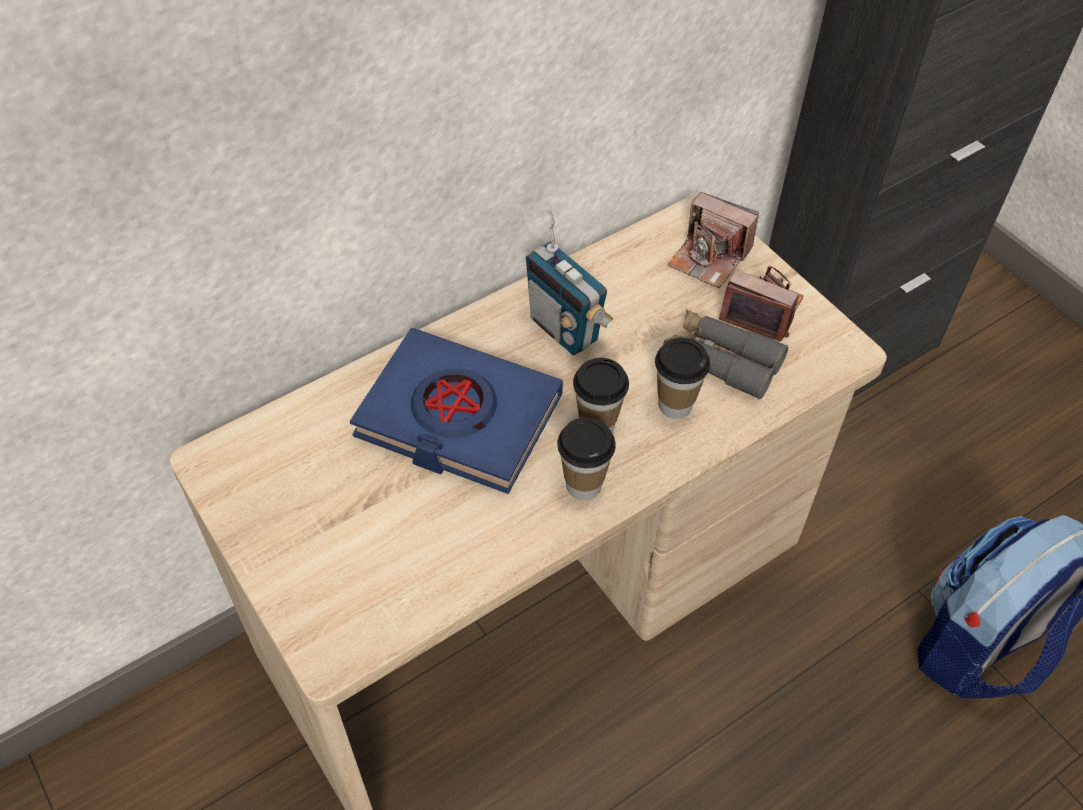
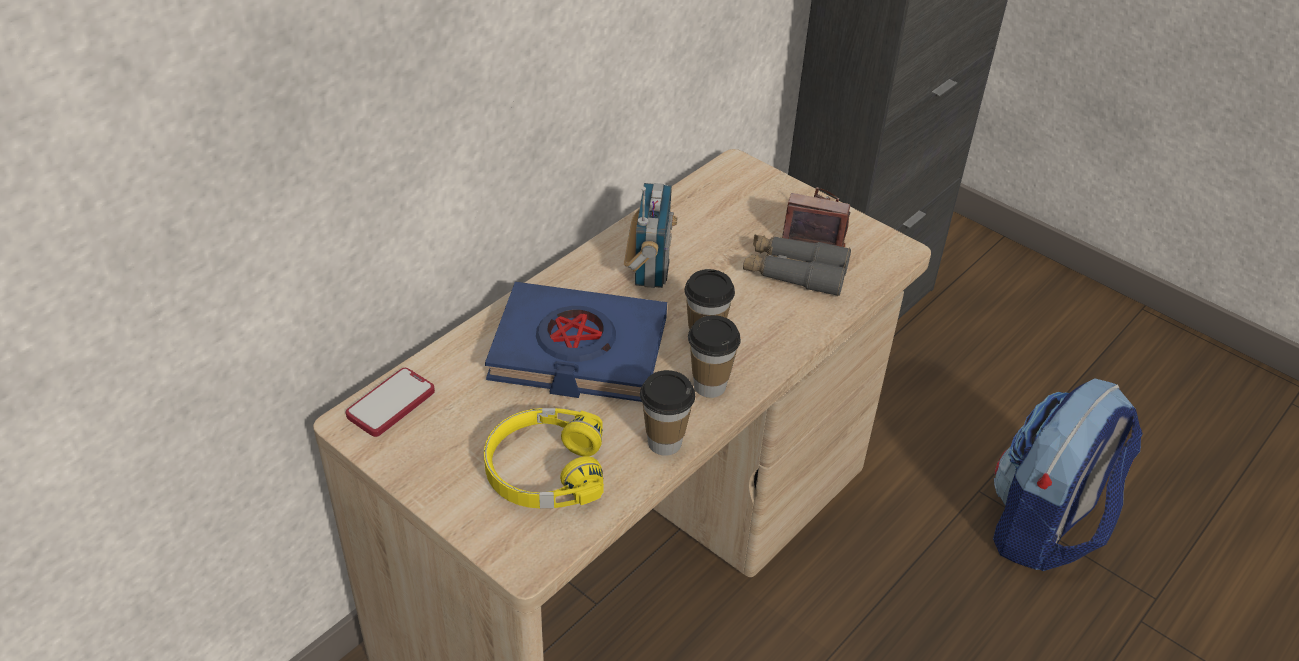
camera: 15 degrees left, 10 degrees down
radio [526,209,614,355] -> radio turned 120 degrees counterclockwise [624,183,677,288]
cup [655,338,710,419] -> cup moved to [640,370,695,456]
camera [668,192,759,288] -> none
none -> phone [346,368,435,437]
none -> yellow headphones [484,408,604,508]

